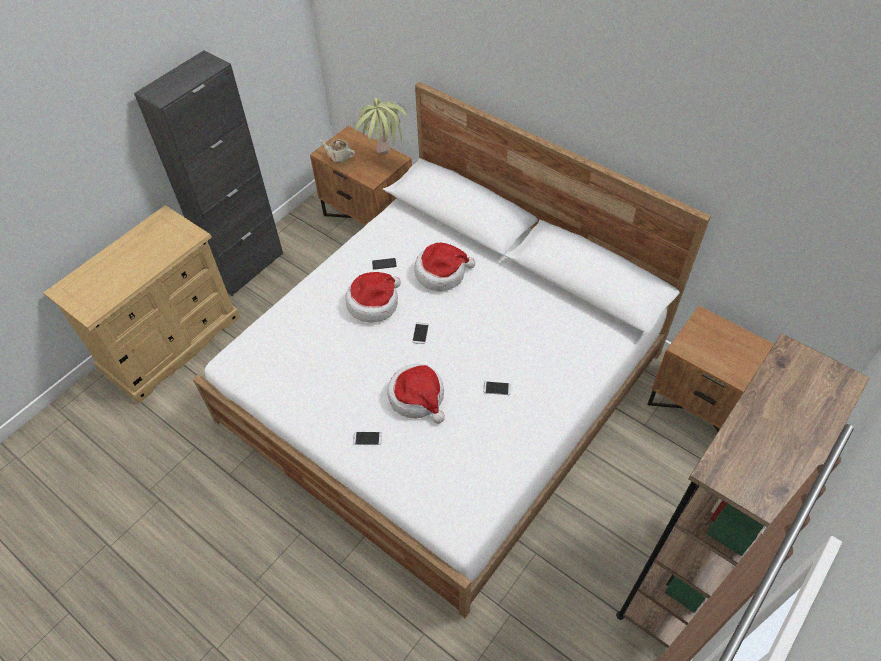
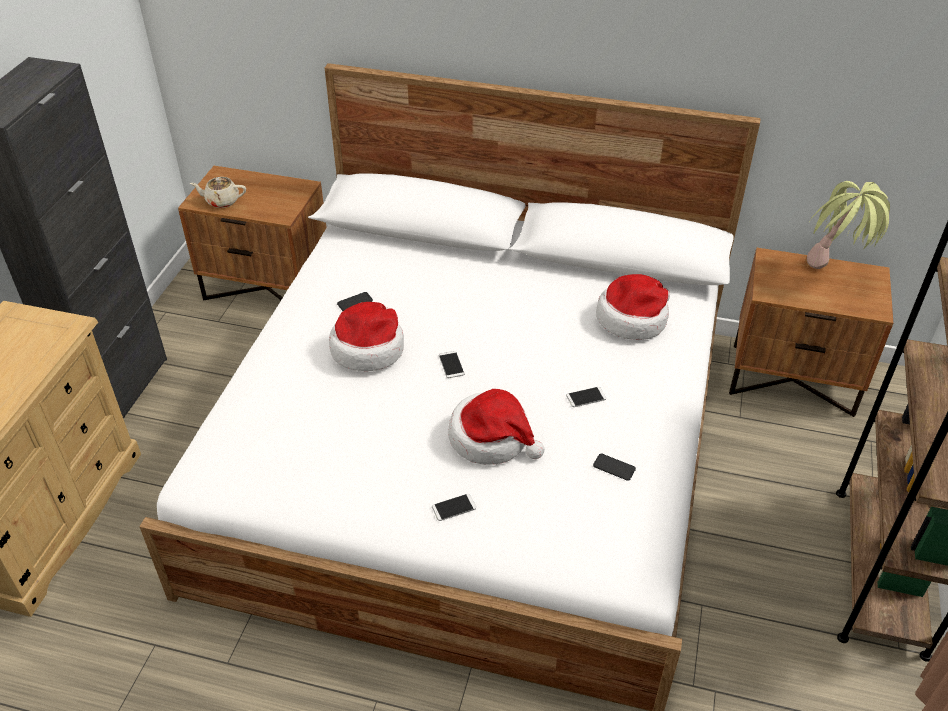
camera: 25 degrees left, 10 degrees down
potted plant [354,98,407,155] -> potted plant moved to [807,181,890,269]
hat [415,243,475,291] -> hat moved to [596,274,670,340]
none -> phone [593,454,636,481]

